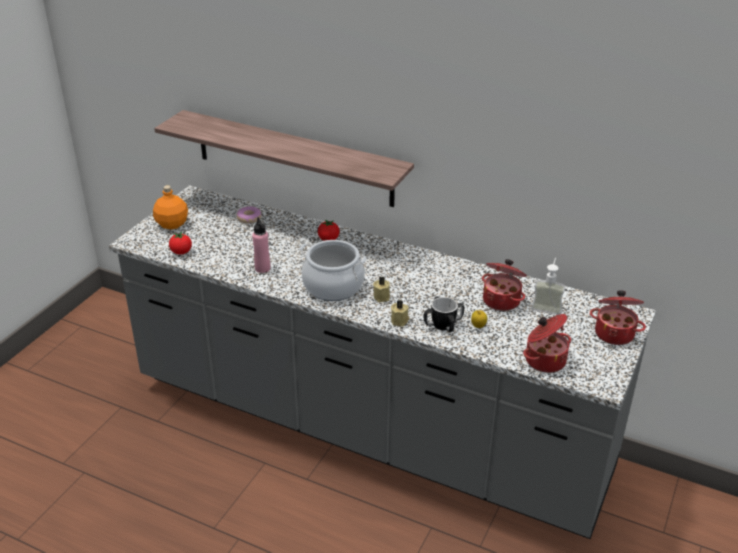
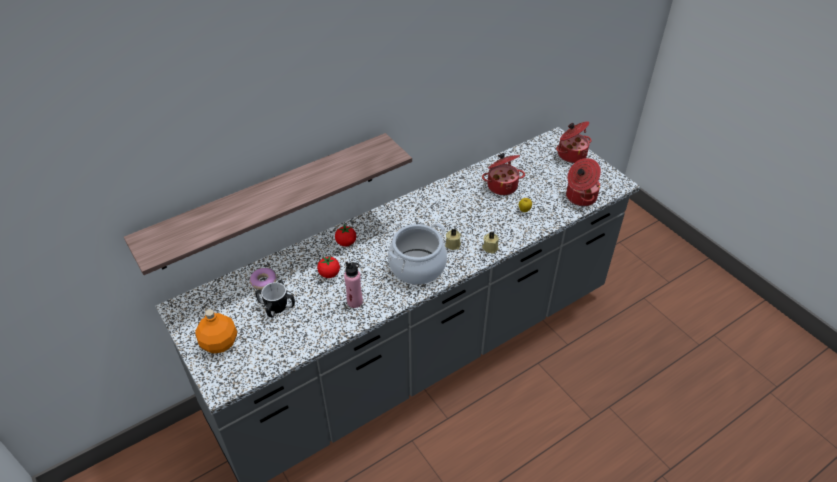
camera: 60 degrees left, 10 degrees up
tomato [169,232,192,255] -> tomato moved to [317,255,340,278]
mug [424,296,464,332] -> mug moved to [255,280,295,317]
soap dispenser [531,258,566,315] -> none

